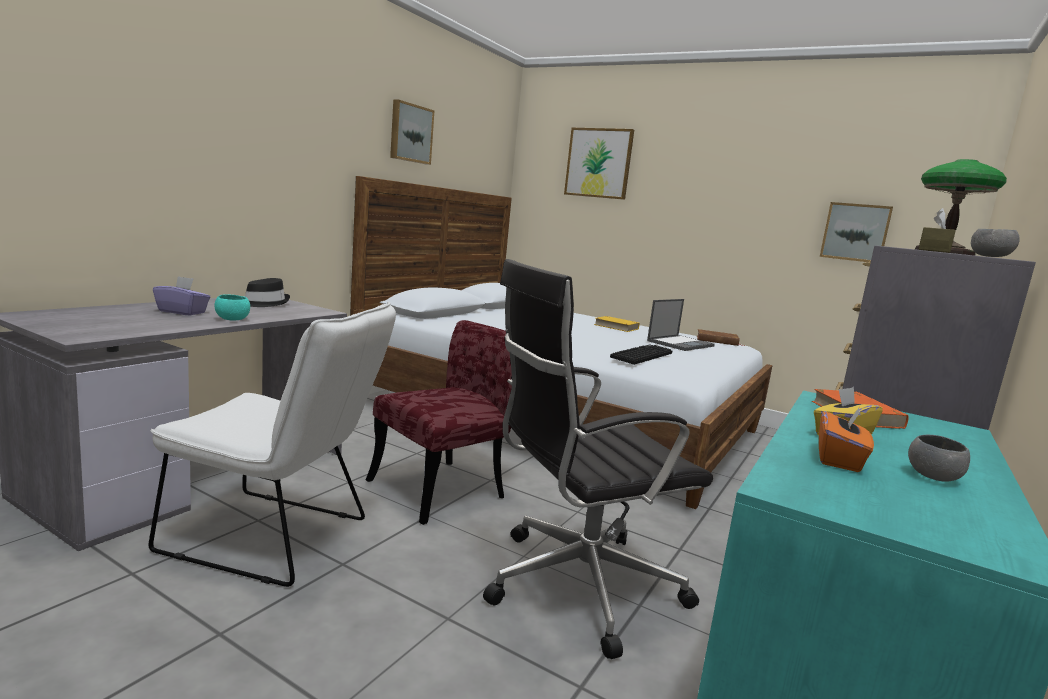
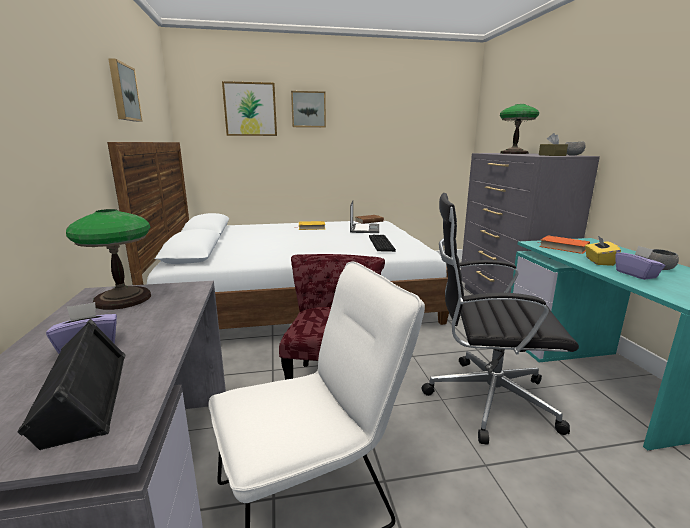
camera: 40 degrees left, 5 degrees up
turquoise bowl [214,294,250,321] -> none
black hat [245,278,290,307] -> table lamp [66,209,151,310]
black office chair [483,259,713,659] -> black office chair turned 75 degrees clockwise [421,193,579,445]
orange tissue box [819,408,874,472] -> purple tissue box [615,246,665,280]
picture [820,202,893,262] -> picture moved to [291,91,326,128]
none -> black speaker [17,319,125,450]

